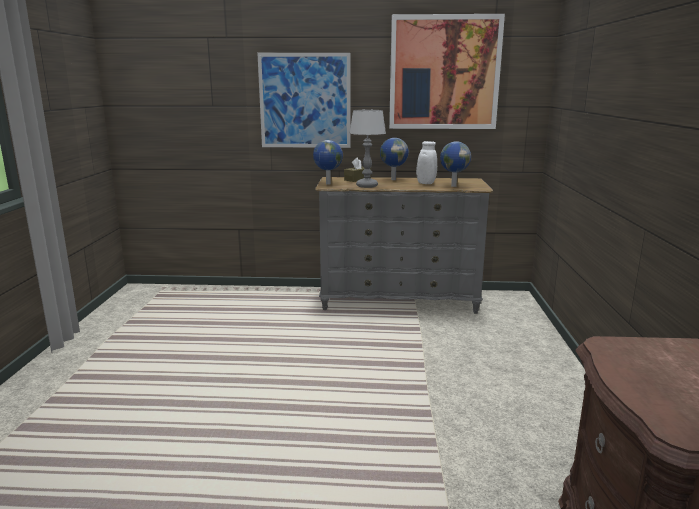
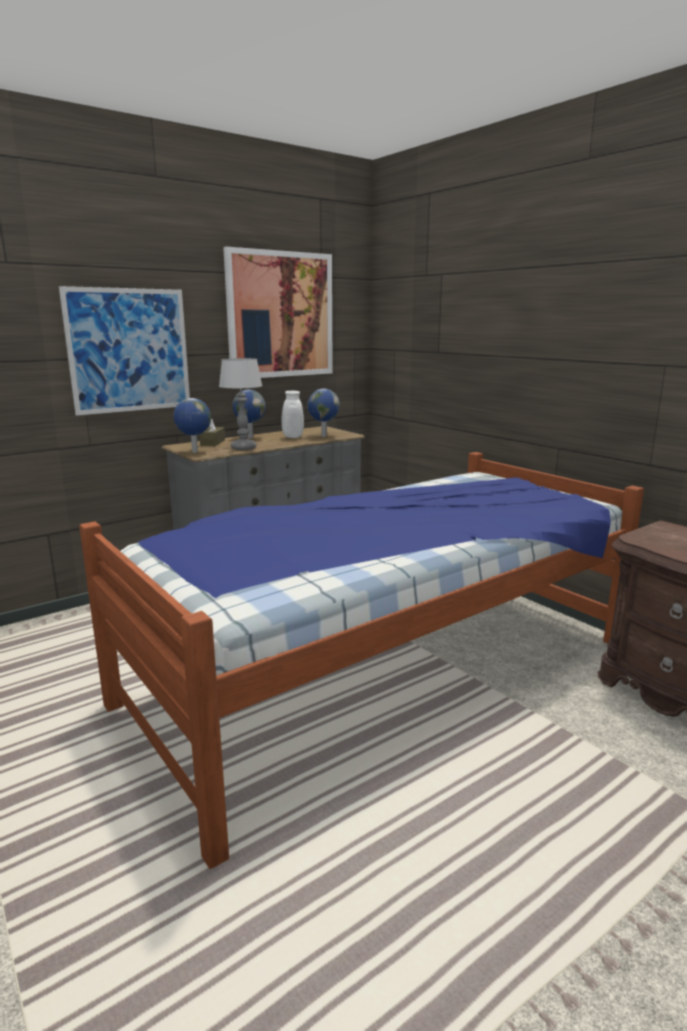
camera: 40 degrees left, 0 degrees up
none -> bed [79,452,644,869]

